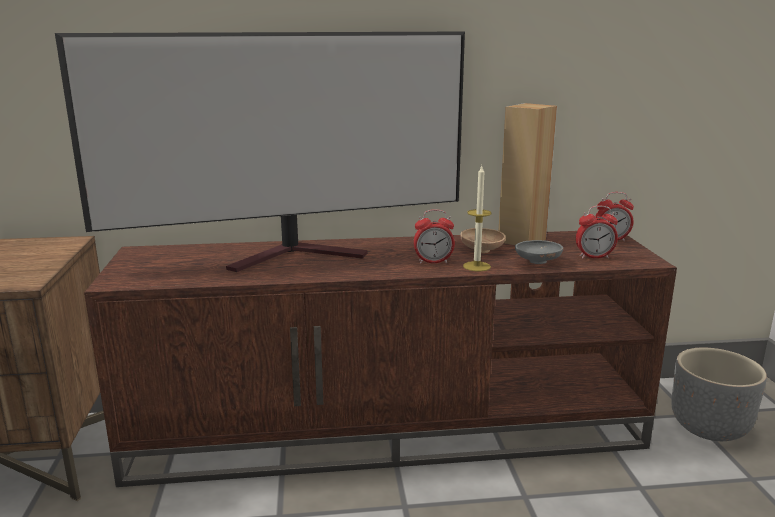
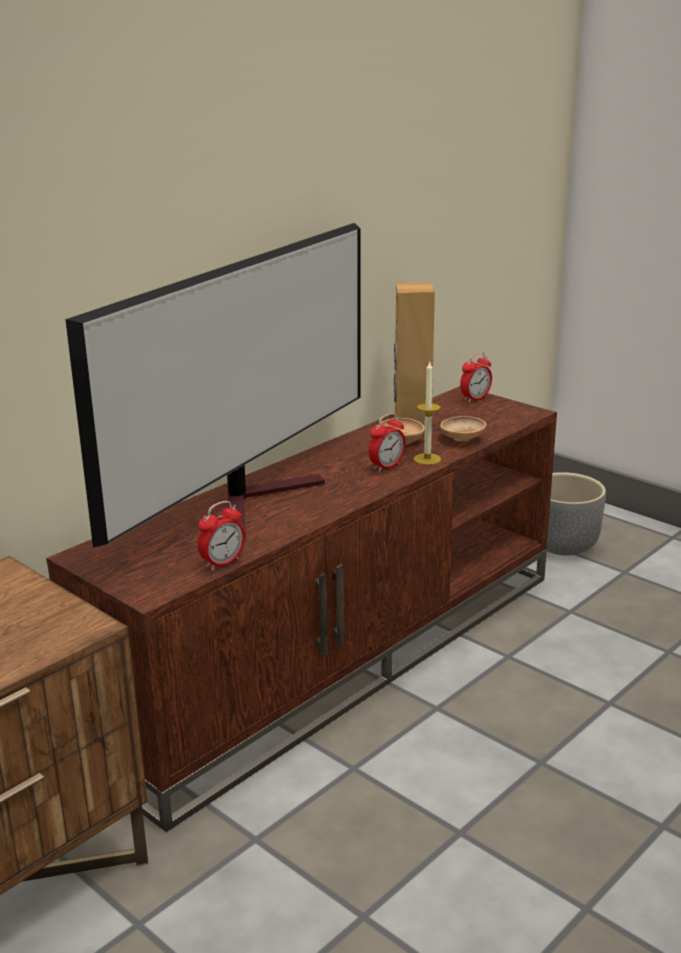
camera: 40 degrees left, 5 degrees up
grey bowl [515,240,563,264] -> brown bowl [440,416,486,442]
alarm clock [576,206,618,259] -> alarm clock moved to [198,501,245,571]

